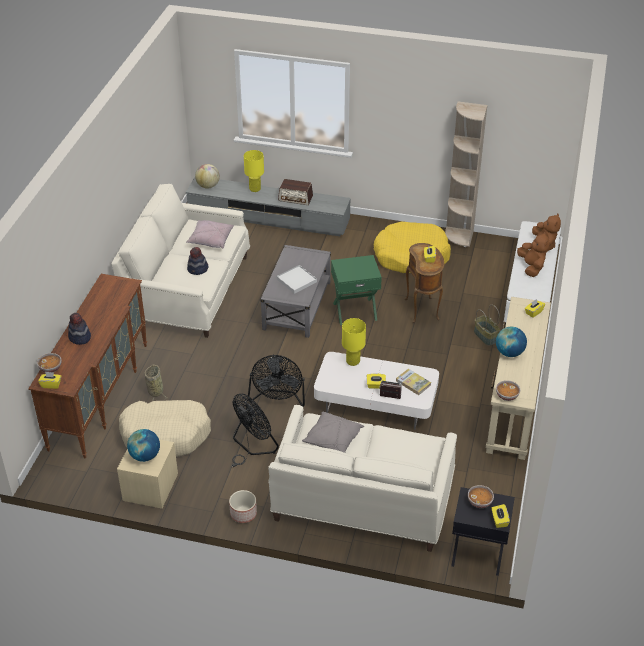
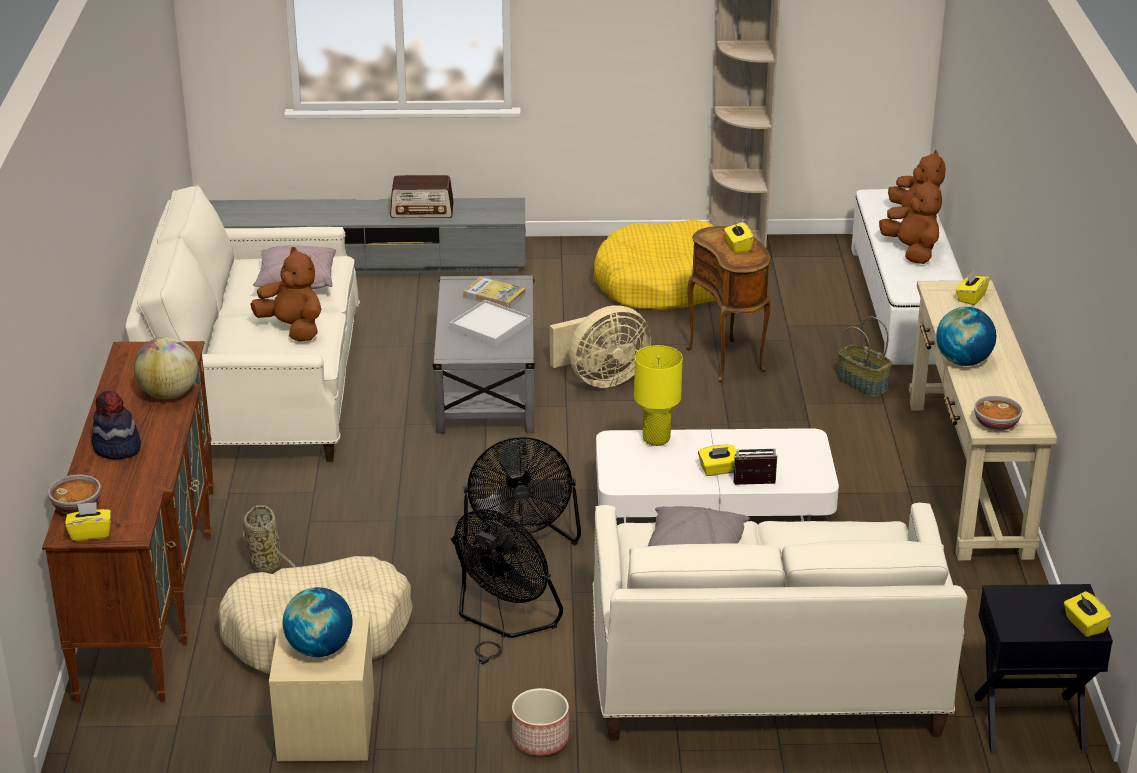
camera: 15 degrees left, 10 degrees down
hat [187,247,208,275] -> brown plush toy [251,247,321,341]
globe [195,164,220,188] -> globe moved to [134,337,198,399]
yellow table lamp [244,150,264,192] -> none
green side table [331,255,382,325] -> beige fan [550,305,651,388]
book [396,369,431,395] -> book moved to [463,277,526,308]
bowl [468,485,494,508] -> none

